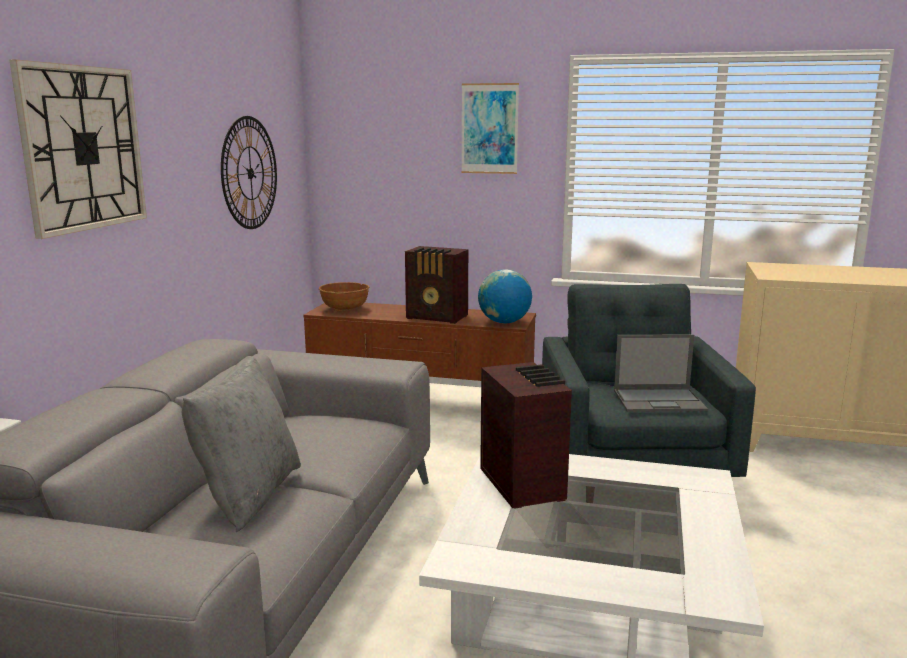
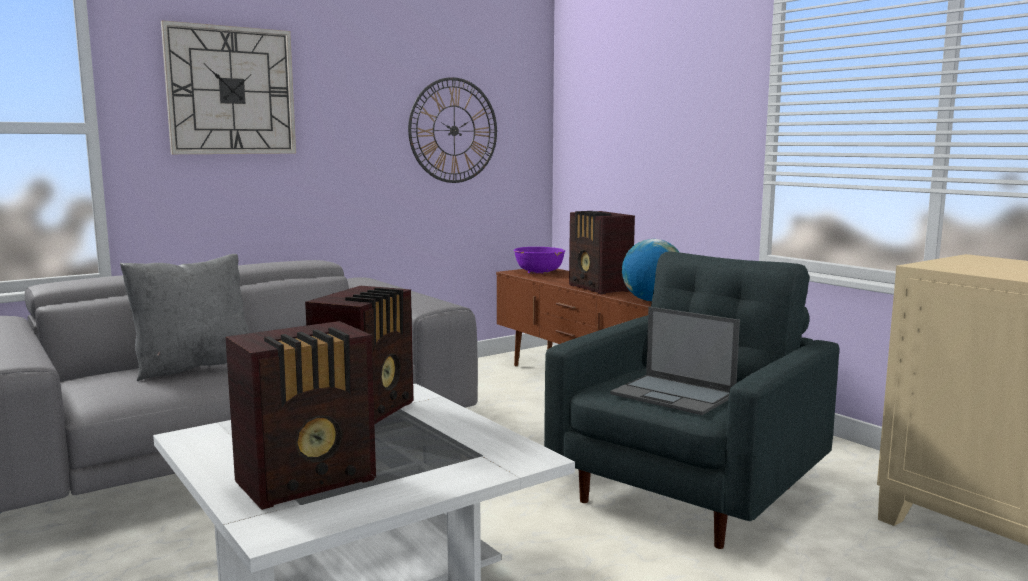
camera: 40 degrees right, 5 degrees down
brown bowl [319,282,369,312] -> purple bowl [514,247,565,274]
picture [461,83,519,174] -> none
none -> radio [225,321,376,510]

